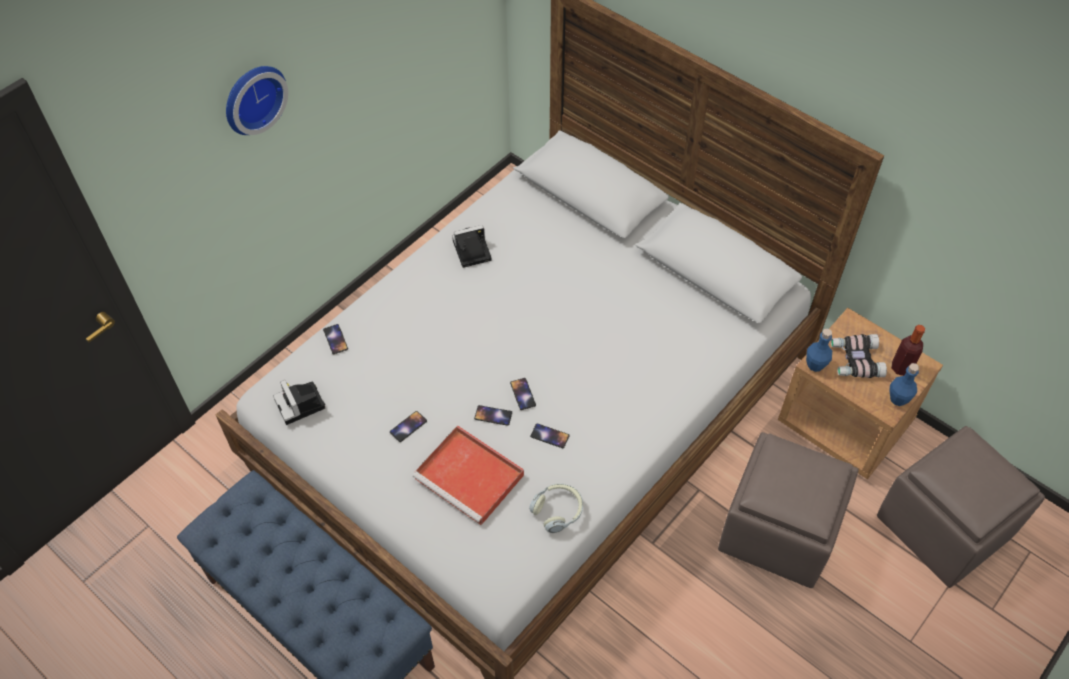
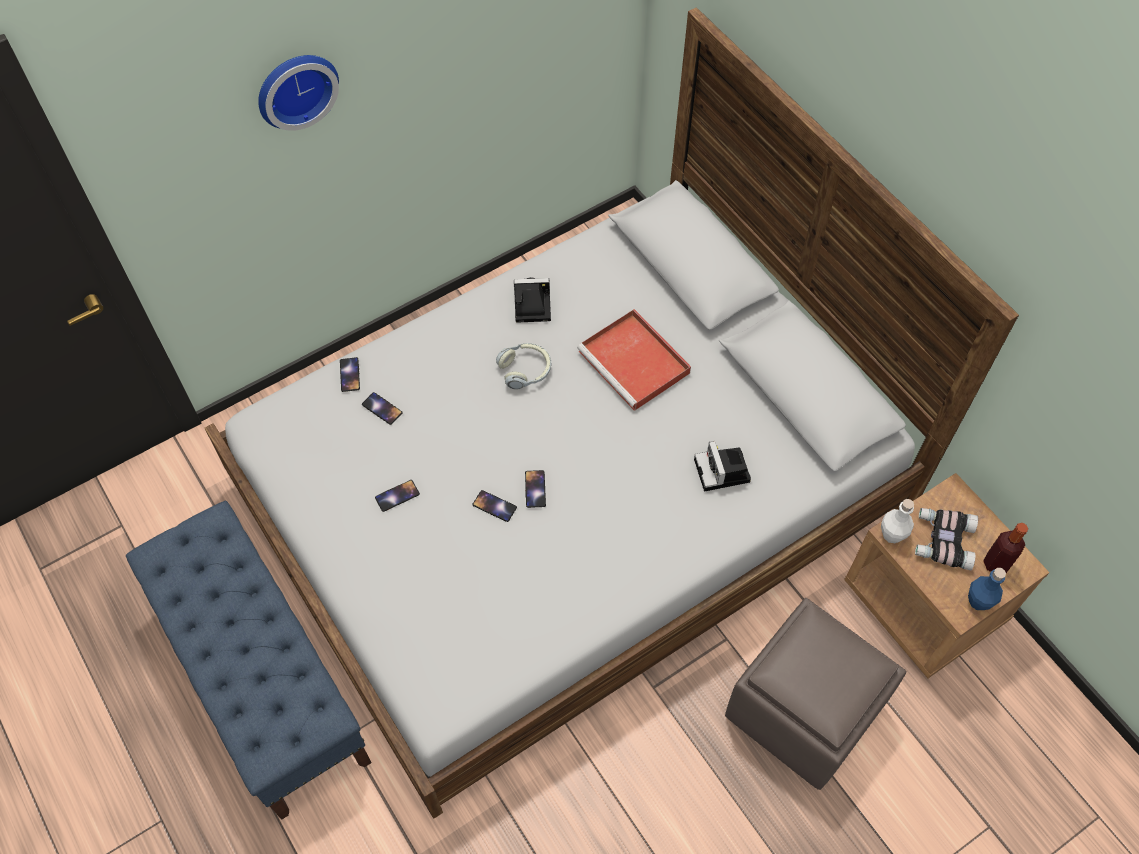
camera: 15 degrees right, 5 degrees up
camera [273,380,325,425] -> camera moved to [694,441,751,491]
red tray [413,425,524,525] -> red tray moved to [577,309,691,411]
headphones [529,483,583,533] -> headphones moved to [496,343,552,390]
phone [530,423,569,448] -> phone moved to [362,392,403,425]
blue bottle [806,329,832,372] -> white bottle [881,499,914,543]
brown ottoman [877,426,1045,588] -> none

